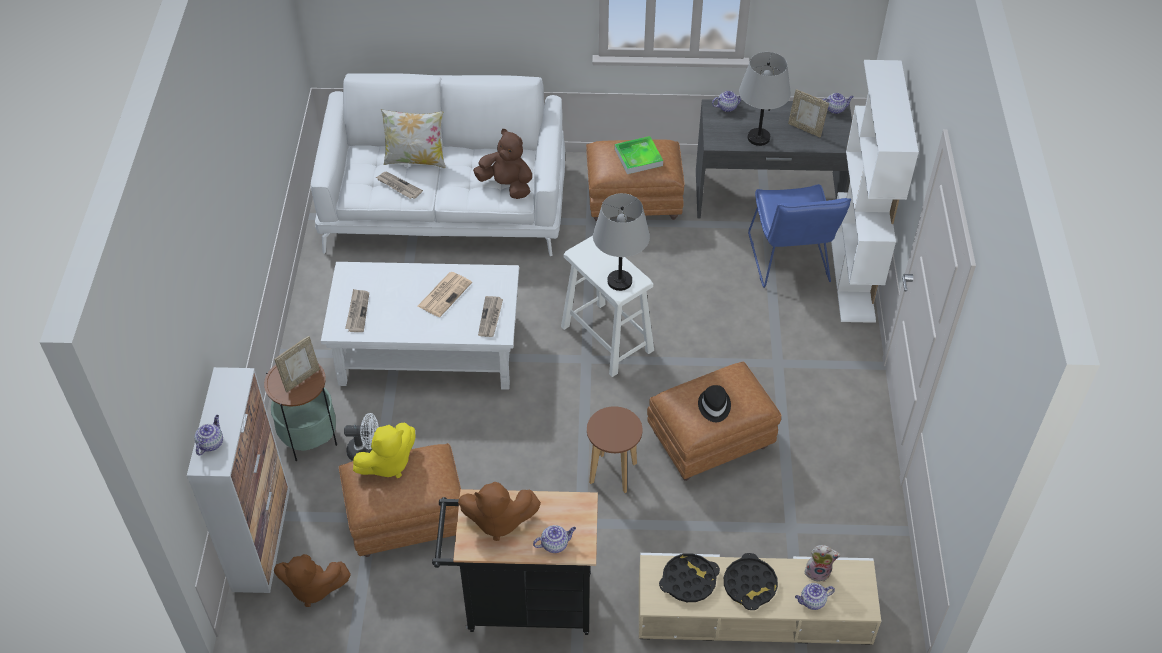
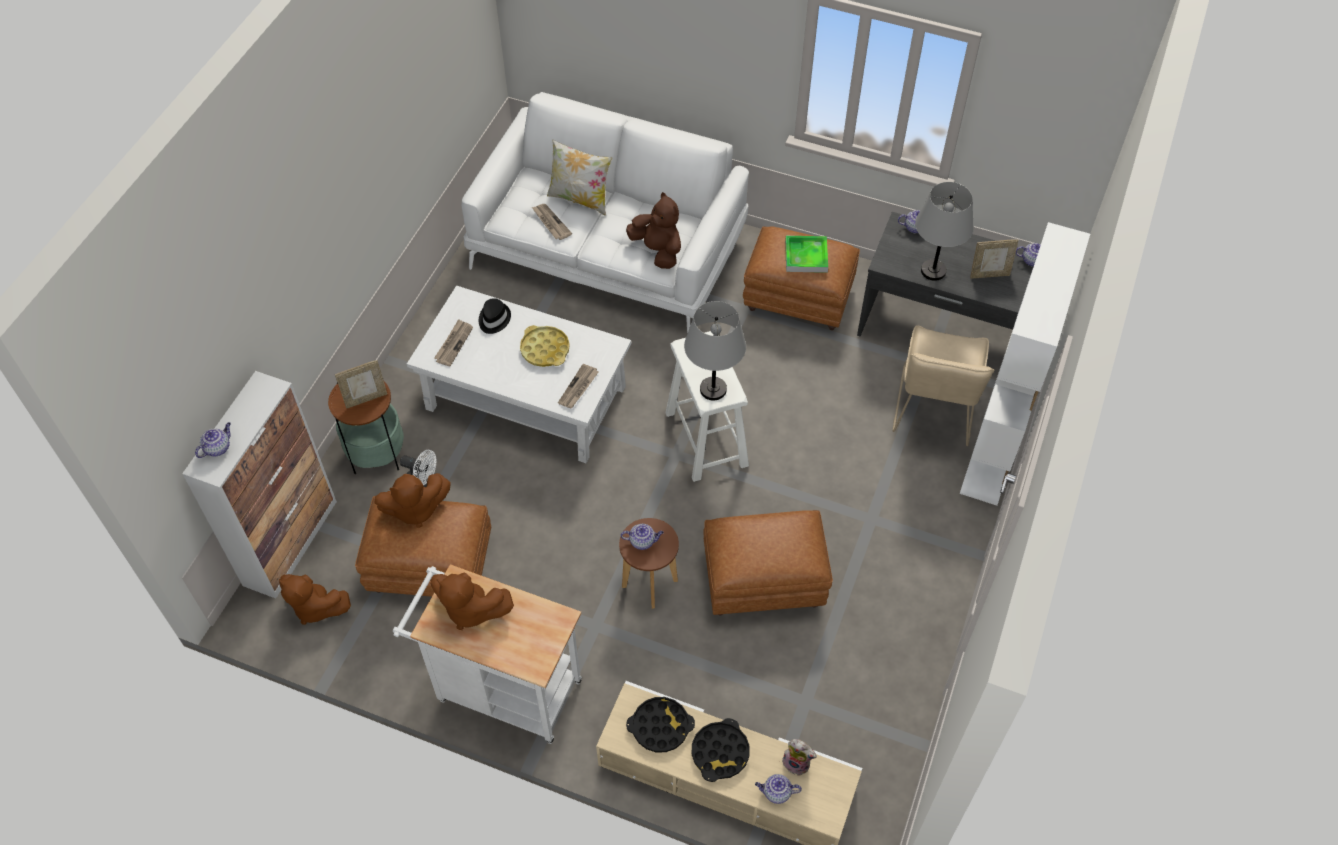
camera: 20 degrees right, 5 degrees up
yellow plush toy [353,423,415,478] -> brown plush toy [375,473,451,528]
newspaper [418,272,472,317] -> yellow tray [520,325,570,367]
black cart [432,489,598,635] -> white cart [393,564,582,744]
teapot [533,525,576,553] -> teapot moved to [621,524,664,550]
black hat [698,385,731,422] -> black hat moved to [479,298,511,334]
blue chair [748,184,851,288] -> beige chair [892,325,994,446]
picture frame [788,89,829,137] -> picture frame turned 60 degrees counterclockwise [970,239,1018,279]

